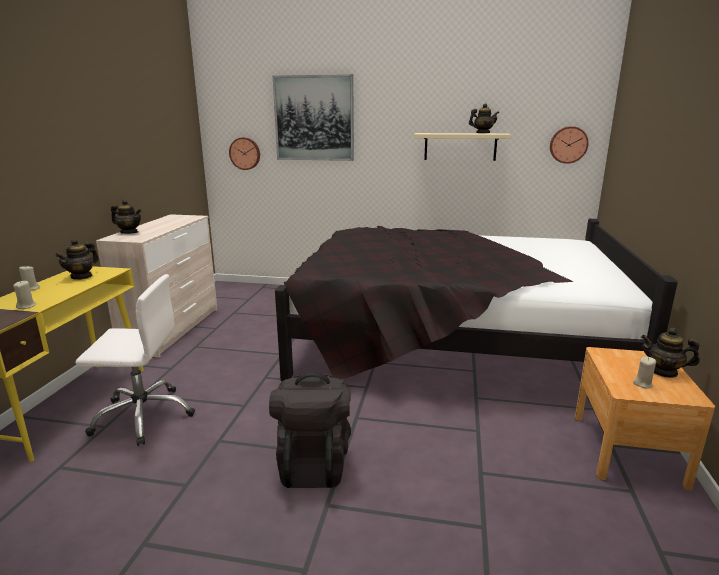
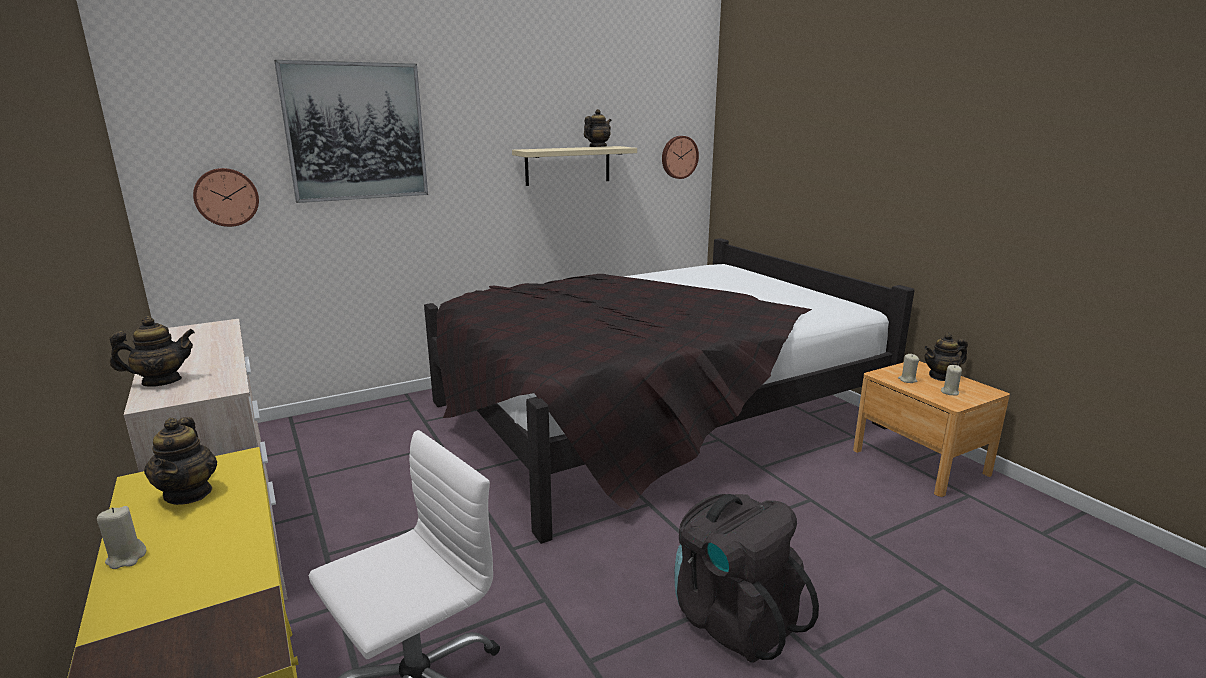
camera: 40 degrees left, 0 degrees up
beige candle [13,280,36,309] -> beige candle moved to [898,354,919,383]

